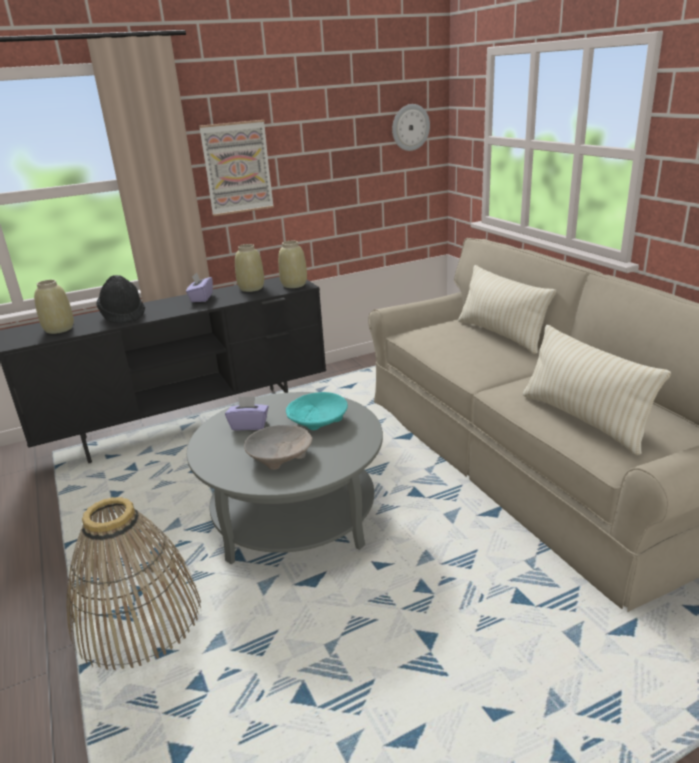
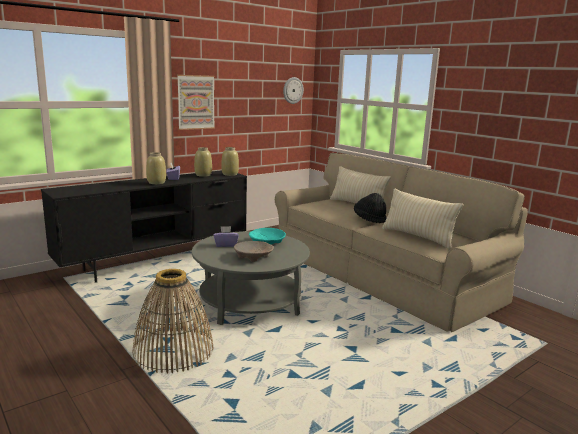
camera: 15 degrees left, 10 degrees down
beige vase [34,280,74,334] -> beige vase moved to [146,152,166,184]
black hat [96,275,145,324] -> black hat moved to [354,193,386,223]

